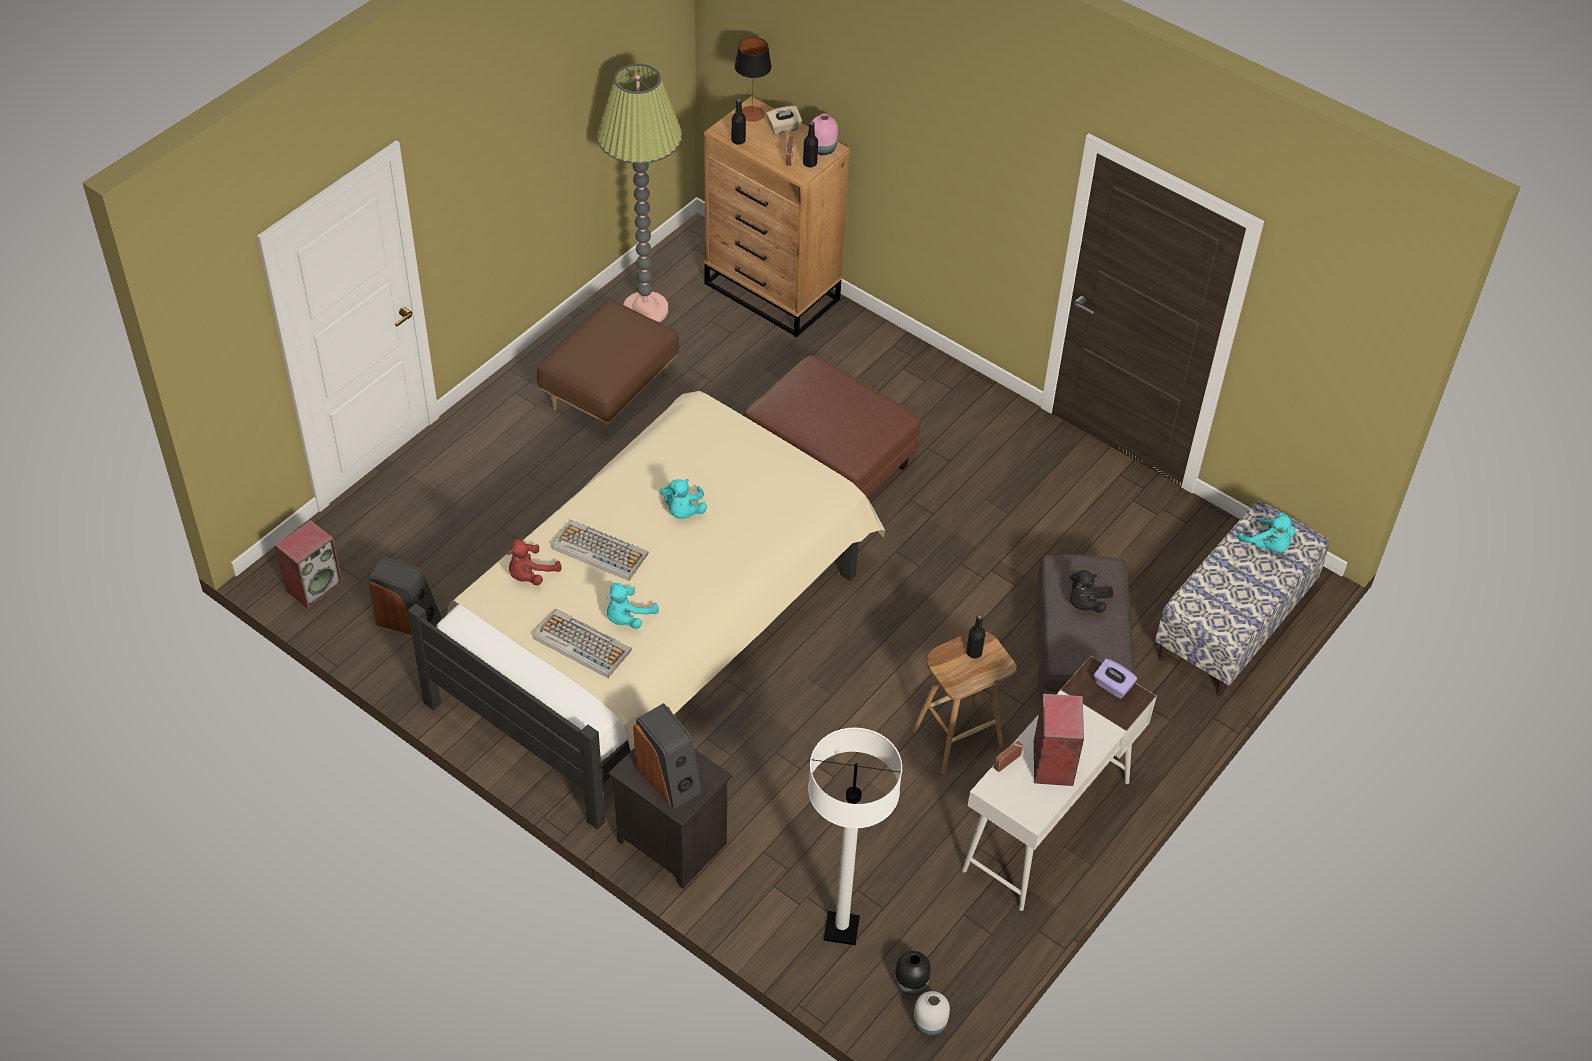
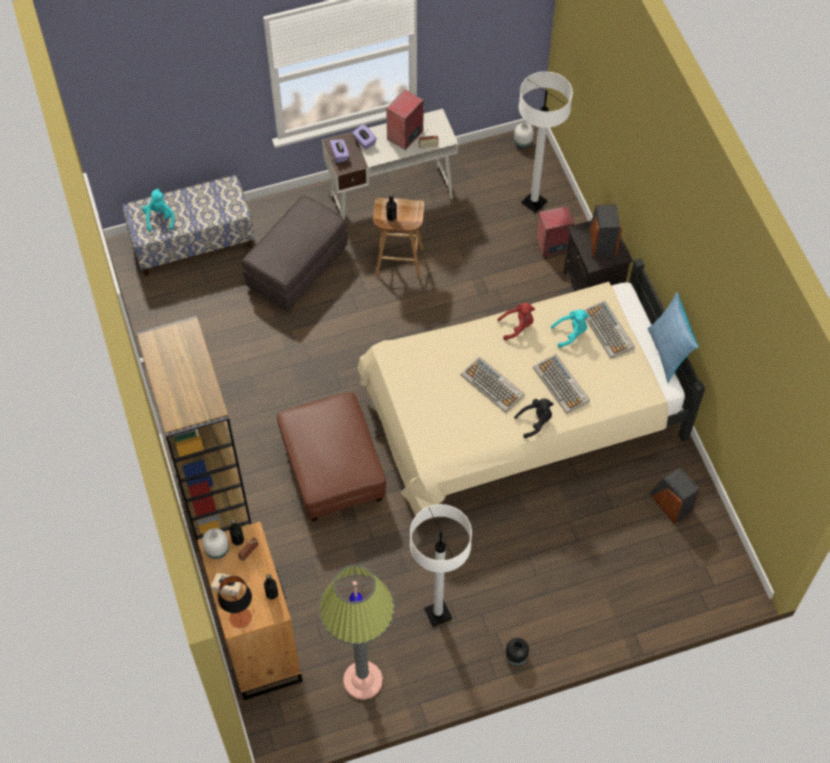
camera: 145 degrees left, 10 degrees up
speaker [275,520,343,609] -> speaker moved to [536,205,575,257]
red plush toy [507,539,562,585] -> red plush toy moved to [498,303,535,340]
brown ottoman [537,299,679,437] -> white floor lamp [410,504,472,627]
turquoise plush toy [660,479,707,519] -> keyboard [461,357,525,413]
pink vase [812,114,838,155] -> white vase [202,528,229,559]
black vase [895,951,931,995] -> black vase moved to [505,638,529,666]
black plush toy [1070,570,1113,613] -> black plush toy moved to [514,398,554,438]
none -> brown bookcase [136,316,252,560]
none -> purple tissue box [353,124,377,149]
none -> pillow [648,292,699,383]

